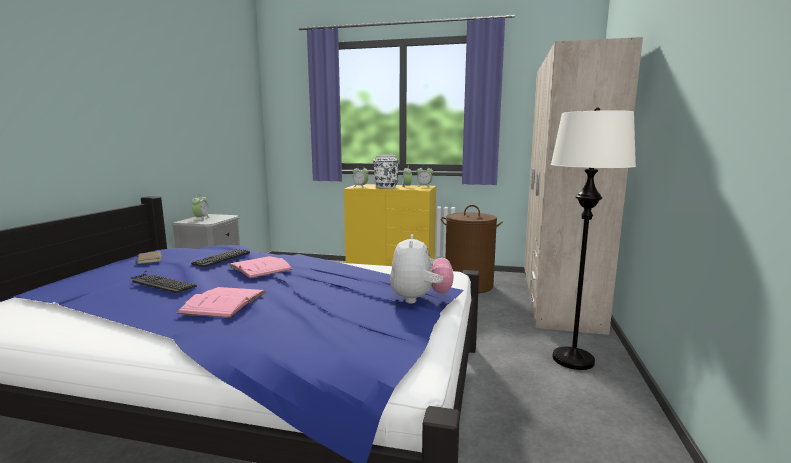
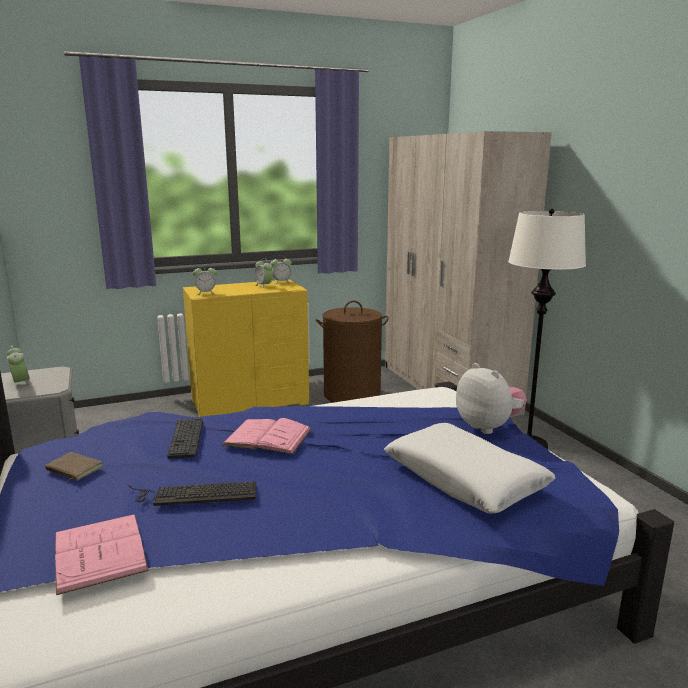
camera: 35 degrees left, 5 degrees up
pink book [176,287,266,318] -> pink book moved to [55,514,148,595]
white vase [373,155,399,188] -> none
none -> white pillow [384,423,555,514]

